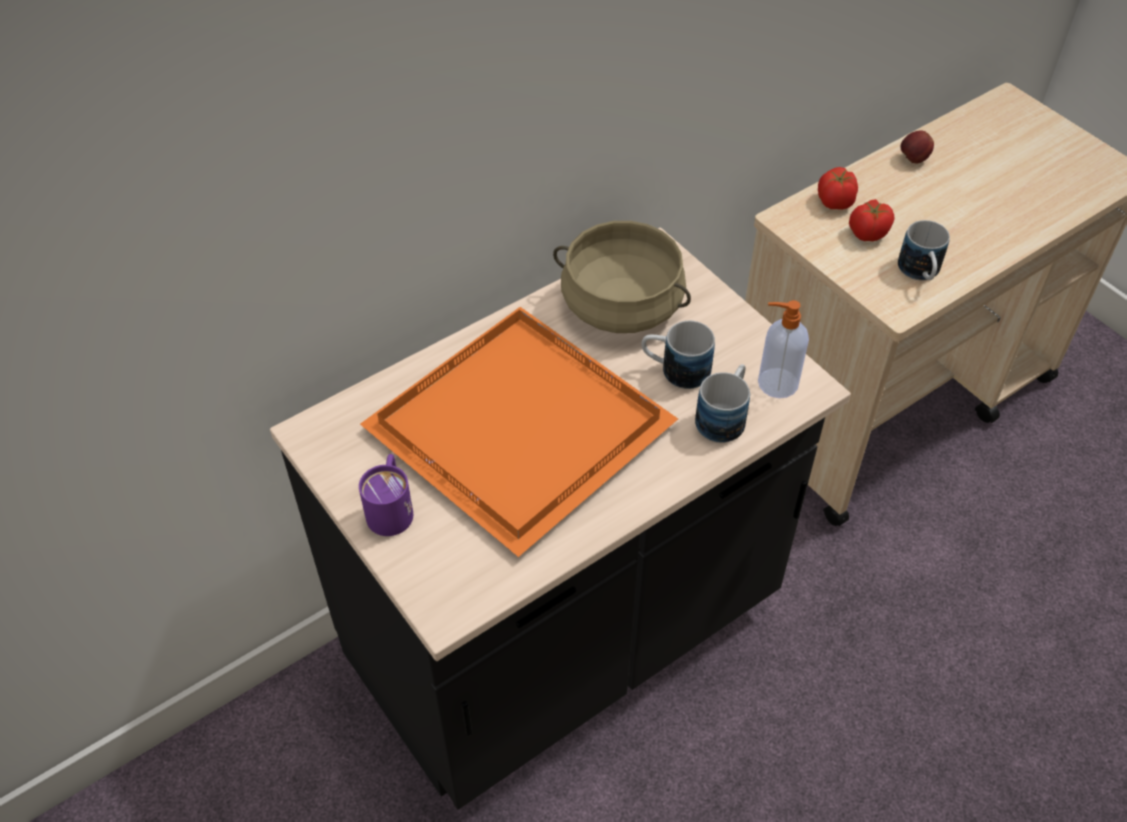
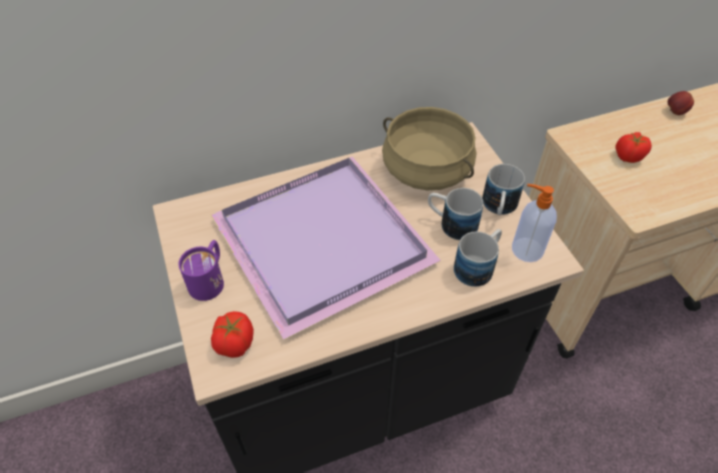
camera: 15 degrees right, 0 degrees up
orange tray [360,307,678,557] -> purple tray [211,157,441,340]
tomato [818,167,858,210] -> tomato moved to [211,311,254,358]
mug [898,220,950,281] -> mug moved to [482,164,525,215]

